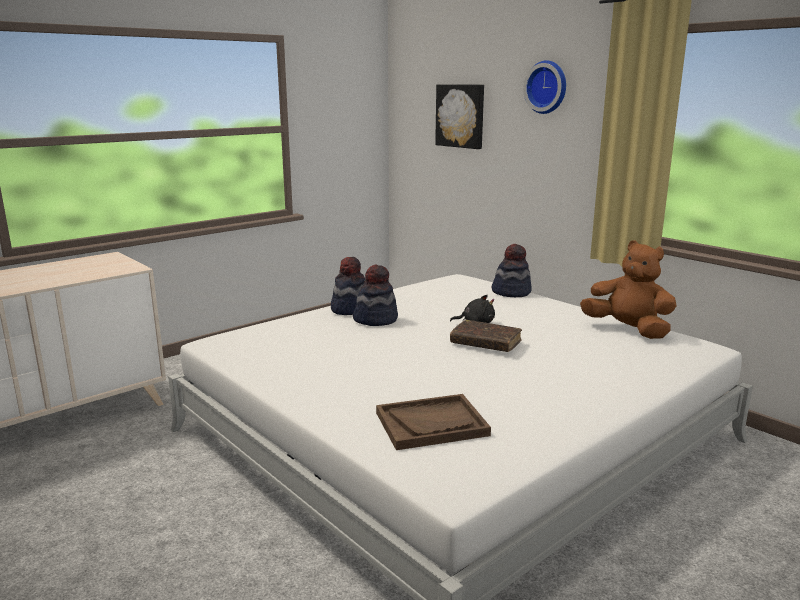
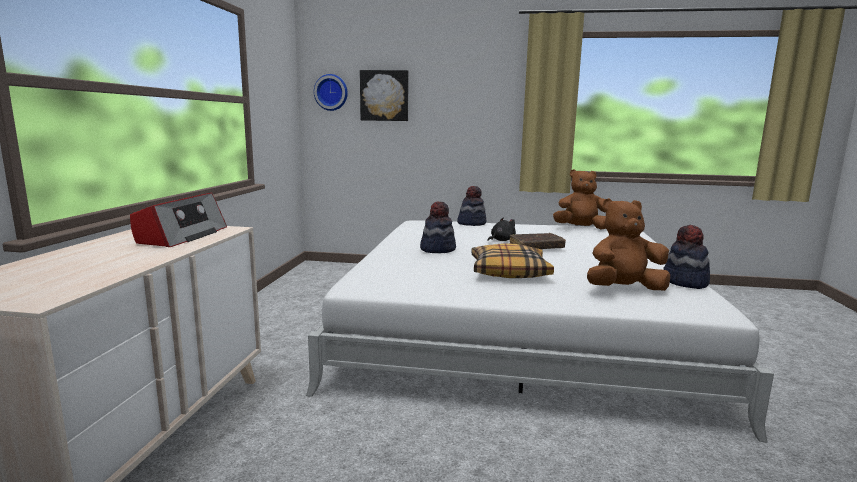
camera: 40 degrees left, 5 degrees down
hat [331,257,365,315] -> hat moved to [663,225,710,289]
brown tray [376,394,491,450] -> brown plush toy [587,198,670,291]
wall clock [523,60,566,114] -> wall clock moved to [314,74,348,111]
none -> radio [130,193,227,247]
none -> pillow [472,243,554,278]

